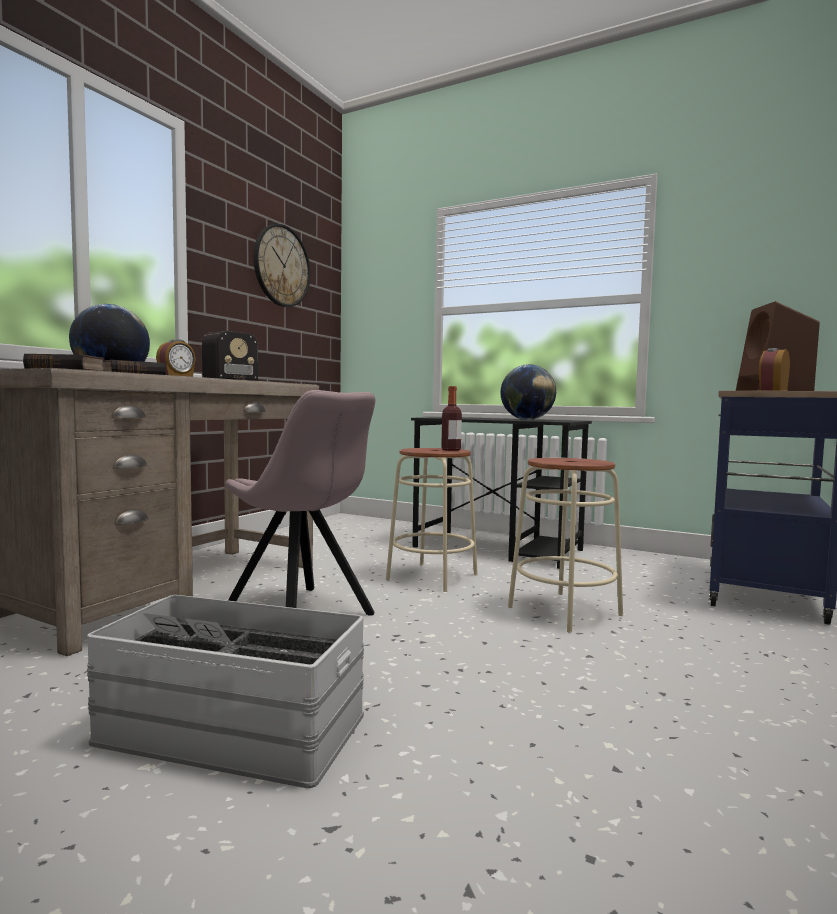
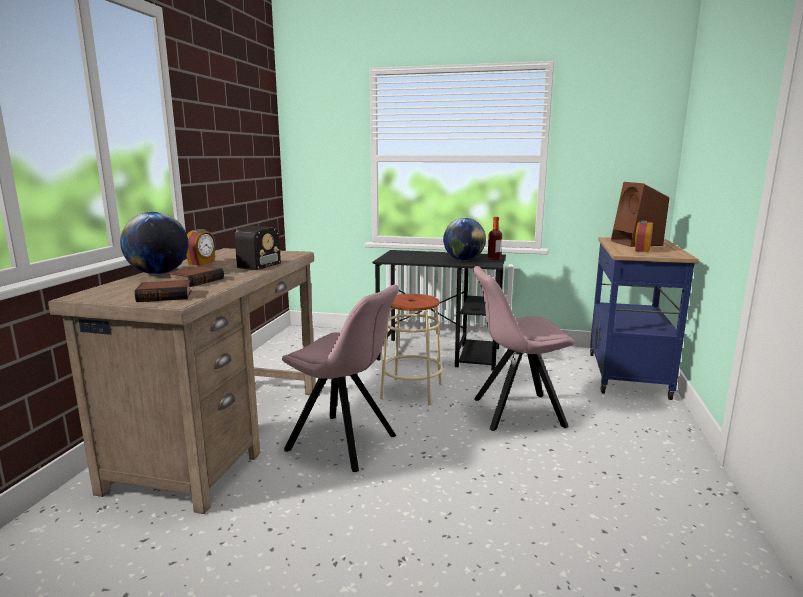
camera: 15 degrees left, 10 degrees up
grey storage box [87,595,364,788] -> none
wall clock [253,224,310,307] -> none
bottle [441,386,462,451] -> bottle moved to [488,217,502,260]
beige stool [508,458,623,633] -> pink chair [473,266,575,431]

